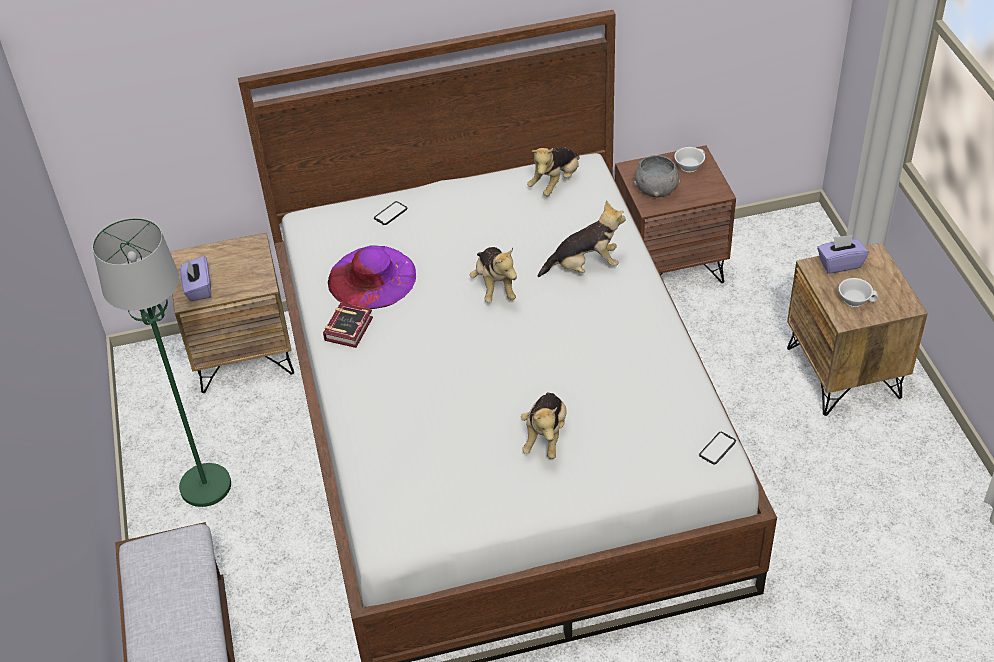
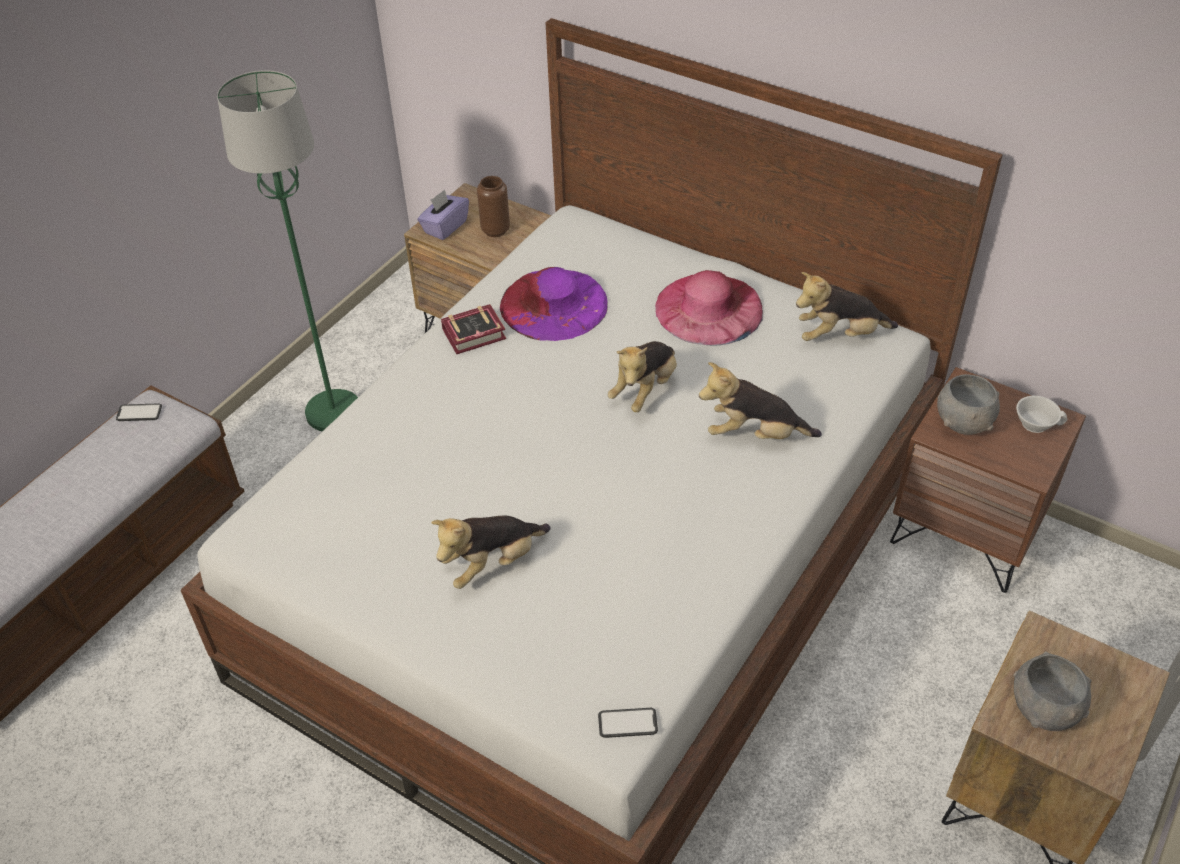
camera: 45 degrees right, 0 degrees up
phone [374,201,407,225] -> phone moved to [116,403,162,421]
plush toy [538,201,626,277] -> plush toy turned 150 degrees clockwise [699,362,822,439]
purple tissue box [817,235,869,274] -> none
white cup [839,278,878,307] -> grey bowl [1013,651,1092,731]
none -> brown vase [477,176,510,237]
none -> pink hat [655,270,763,346]

